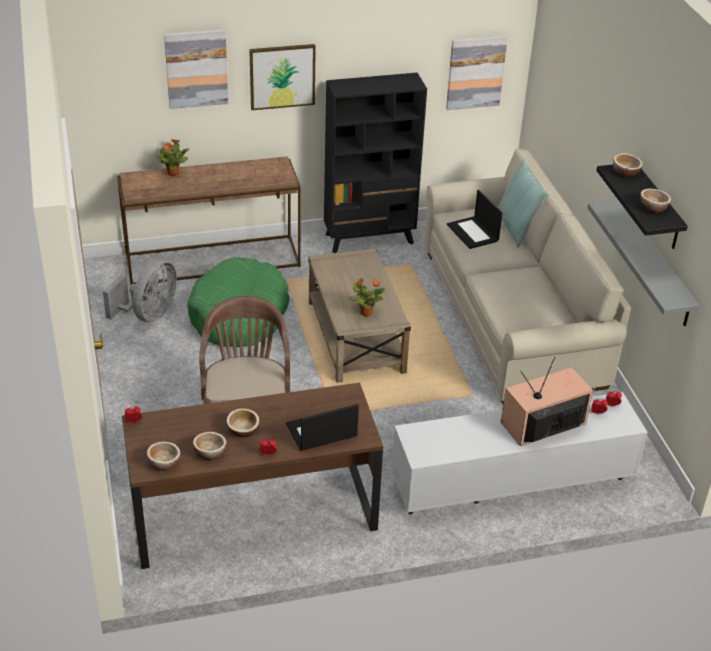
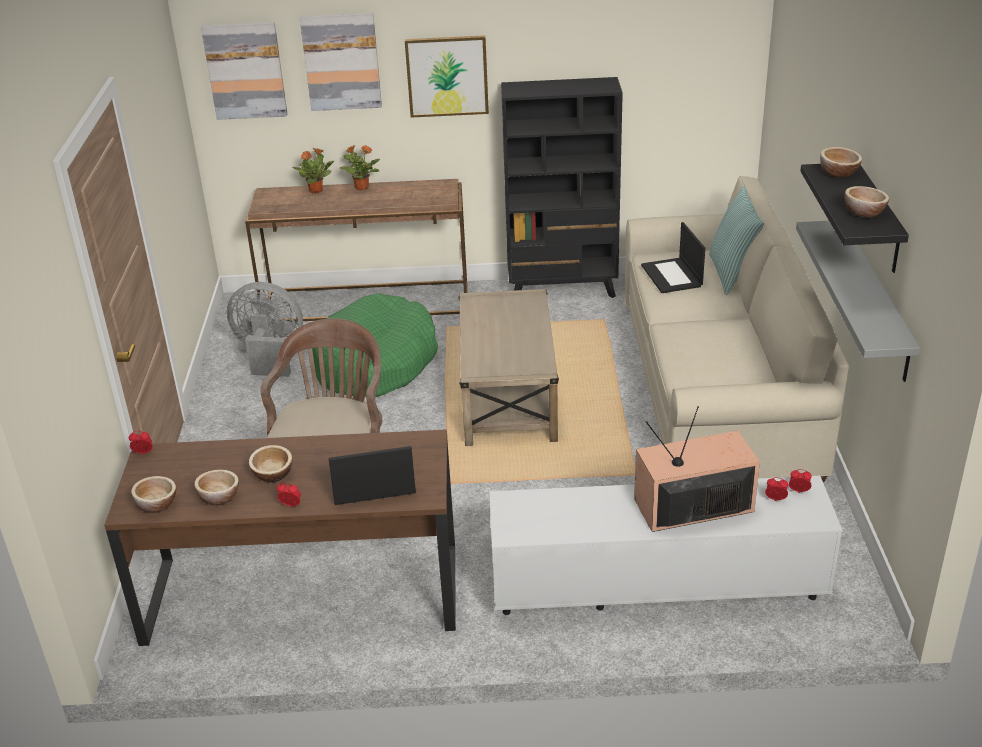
camera: 15 degrees right, 5 degrees down
grey fan [103,259,177,322] -> grey fan turned 120 degrees counterclockwise [227,282,303,377]
potted plant [349,278,385,317] -> potted plant moved to [340,145,380,190]
picture [446,36,508,110] -> picture moved to [201,22,287,120]

